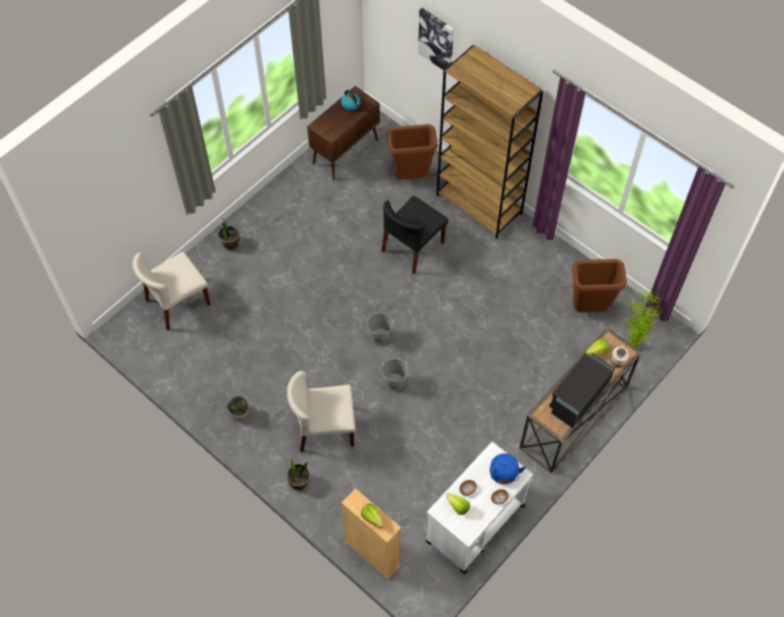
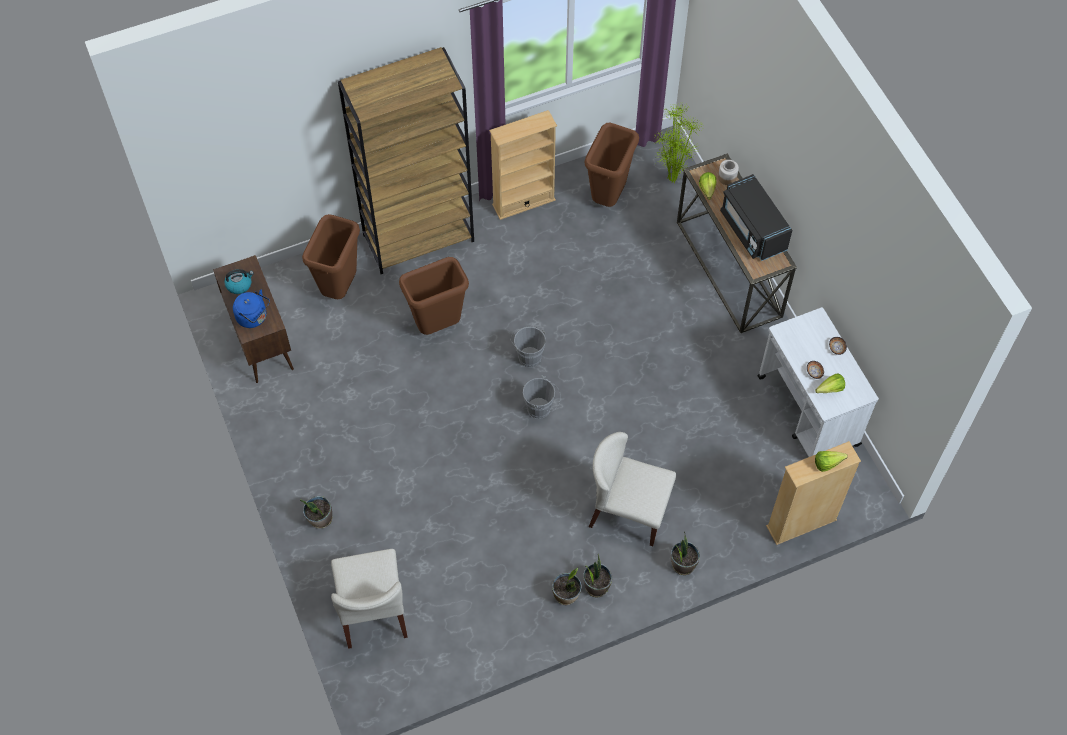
camera: 65 degrees left, 0 degrees up
beige chair [287,371,355,452] -> beige chair turned 90 degrees clockwise [589,432,676,546]
black chair [381,196,449,274] -> brown trash can [399,257,469,335]
grey bucket [382,357,411,391] -> grey bucket moved to [510,326,546,367]
picture [418,8,454,70] -> none
blue kettle [490,453,525,484] -> blue kettle moved to [233,290,270,328]
none -> beige bookcase [489,110,557,220]
none -> potted plant [583,555,612,597]

